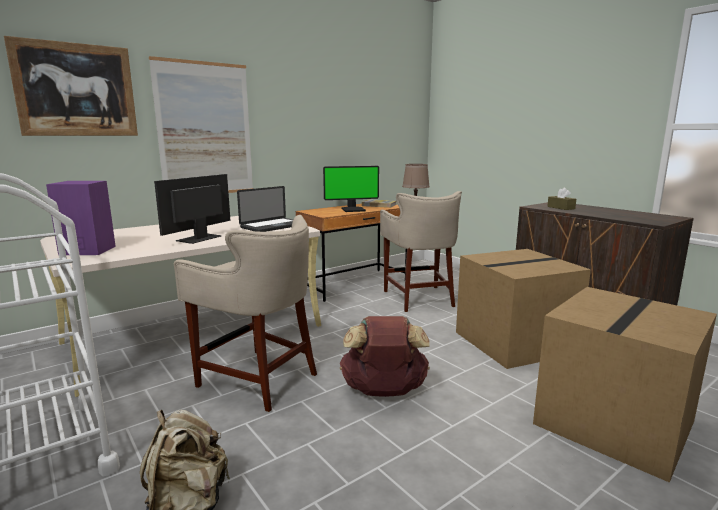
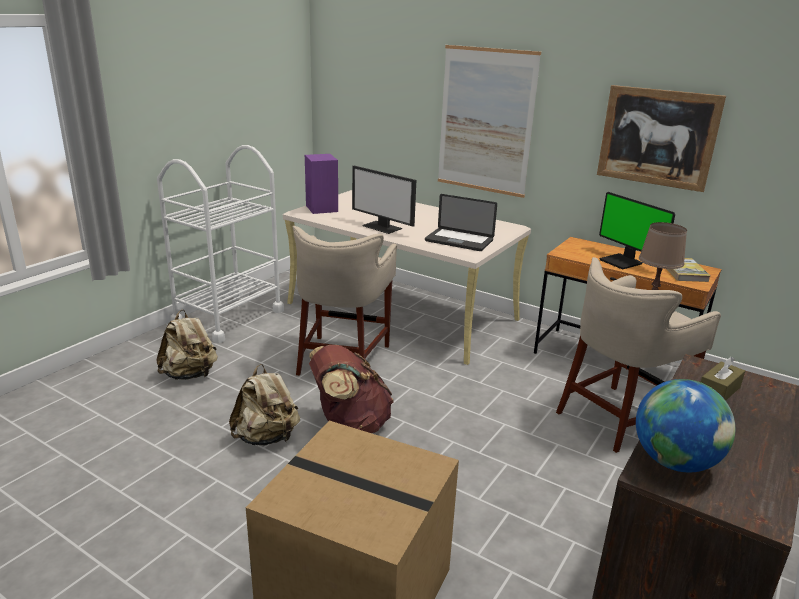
camera: 70 degrees right, 10 degrees up
picture [4,36,138,136] -> picture moved to [597,85,726,192]
monitor [154,174,231,244] -> monitor turned 150 degrees counterclockwise [352,166,416,234]
cardboard box [456,249,591,369] -> none
none -> beige backpack [229,364,300,445]
none -> globe [636,379,736,472]

